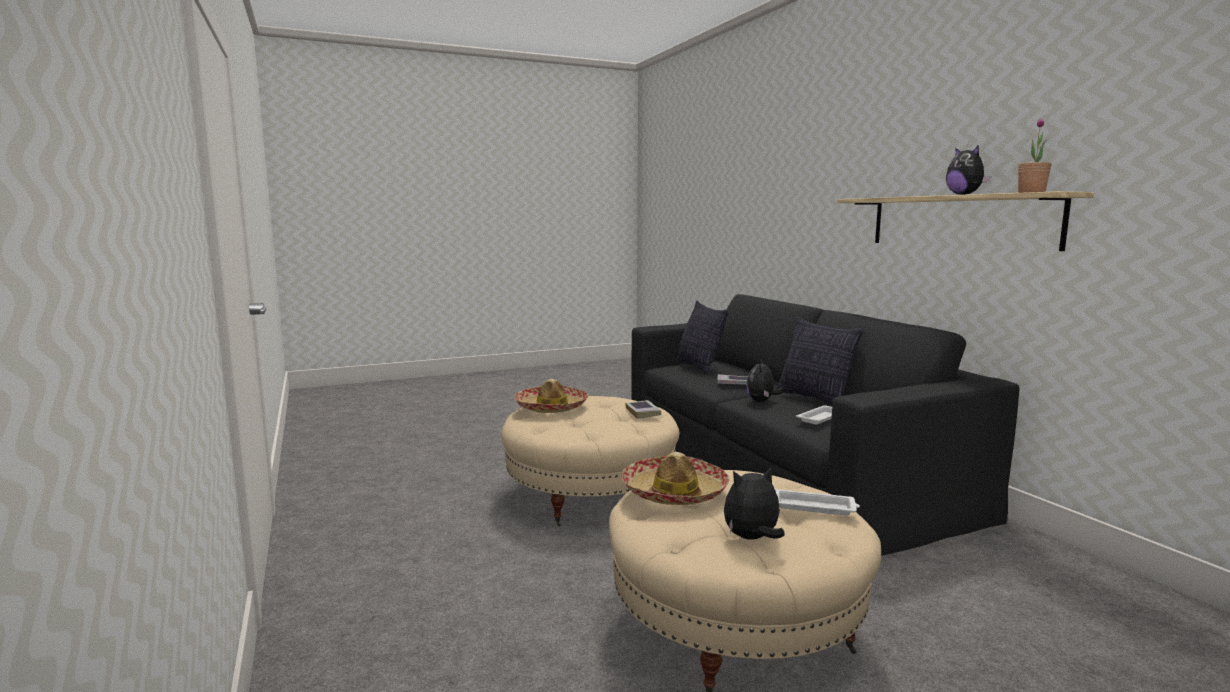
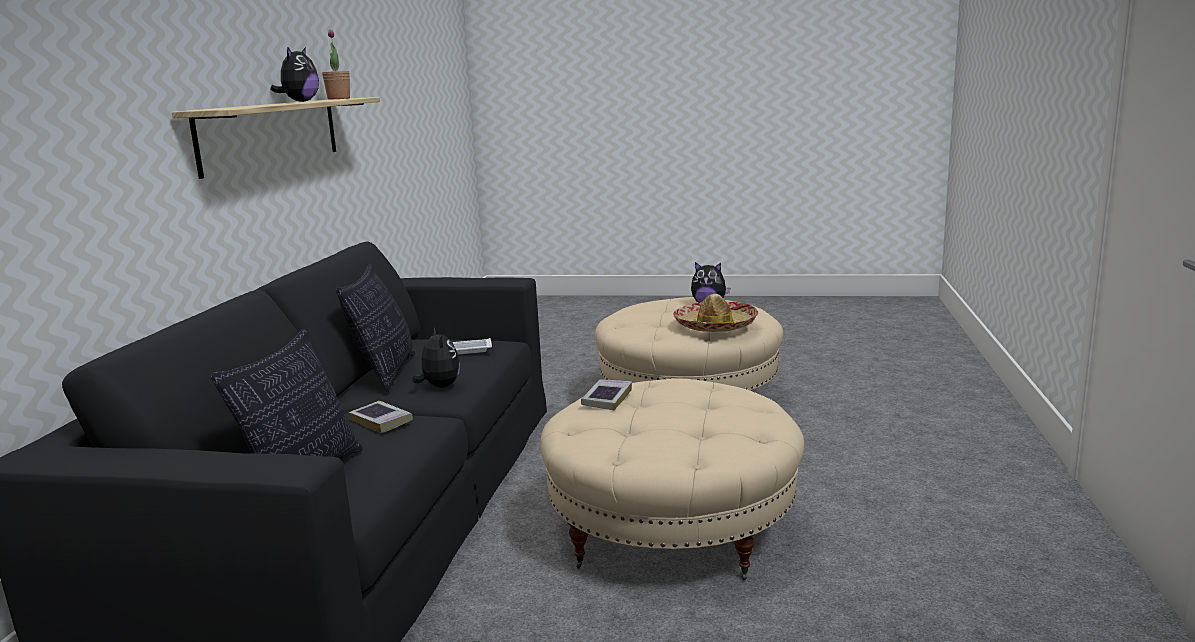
camera: 145 degrees left, 5 degrees up
hat [514,379,588,413] -> none
plush toy [746,359,783,402] -> plush toy turned 75 degrees counterclockwise [412,327,460,388]
white tray [774,488,860,515] -> none

